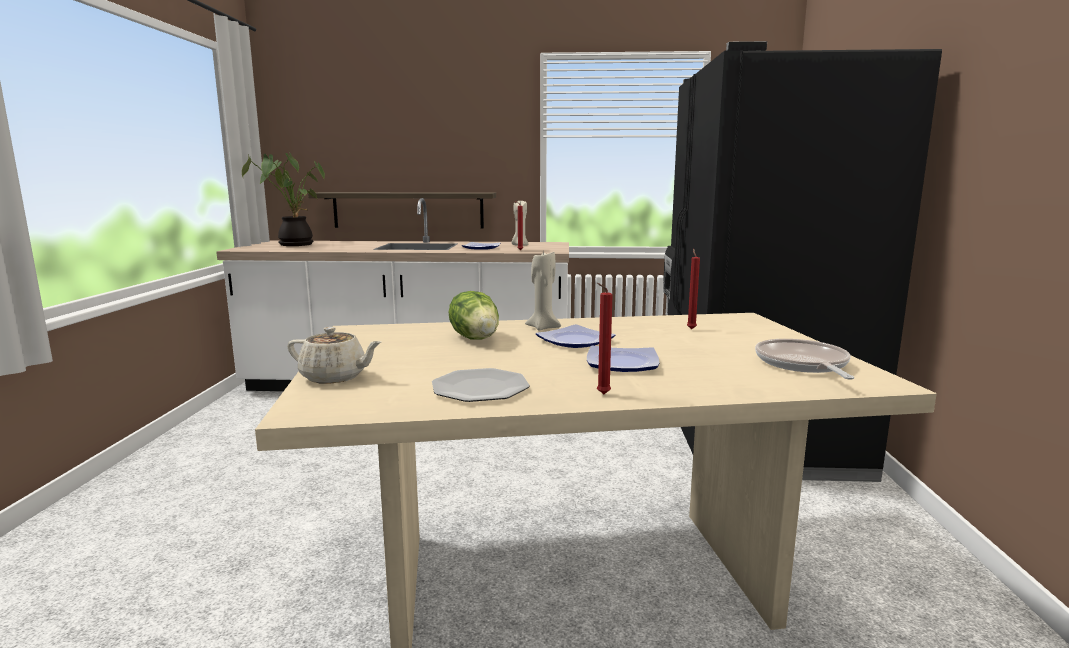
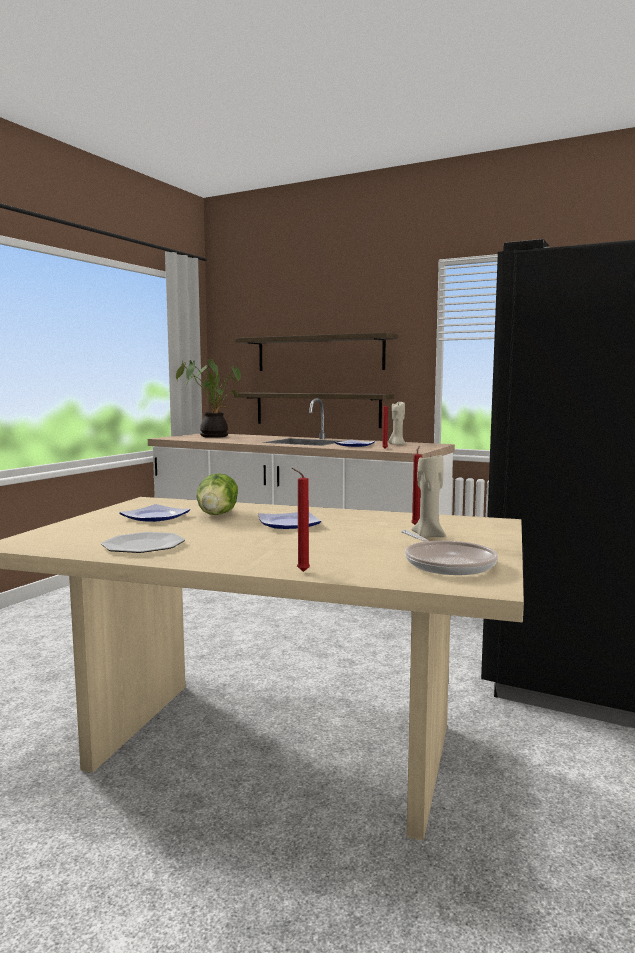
camera: 25 degrees right, 5 degrees down
beige teapot [287,327,381,384] -> none
beige candle [525,252,561,331] -> beige candle moved to [411,453,446,538]
plate [587,345,659,372] -> plate moved to [119,504,190,522]
red candle [597,283,613,394] -> red candle moved to [292,468,310,572]
frying pan [755,339,854,380] -> frying pan turned 135 degrees clockwise [401,530,498,575]
none -> shelf [235,332,398,371]

